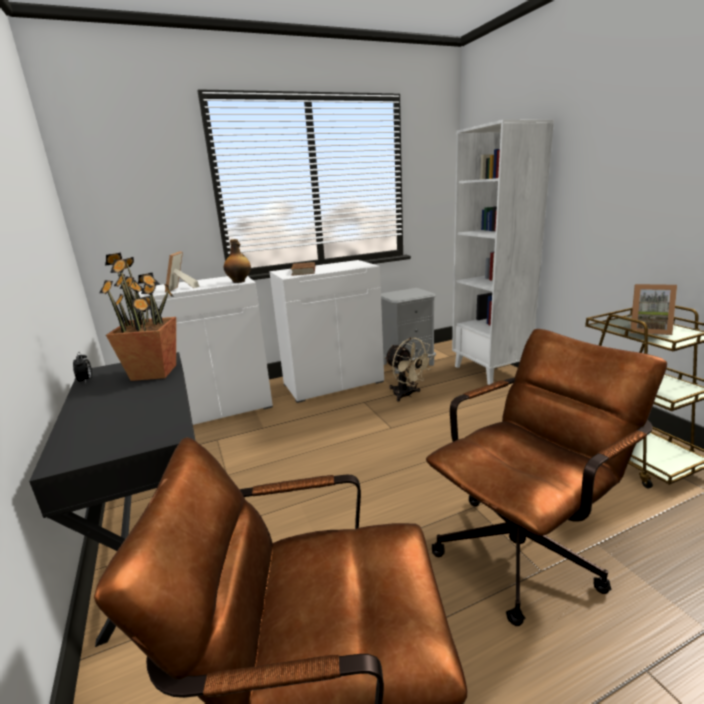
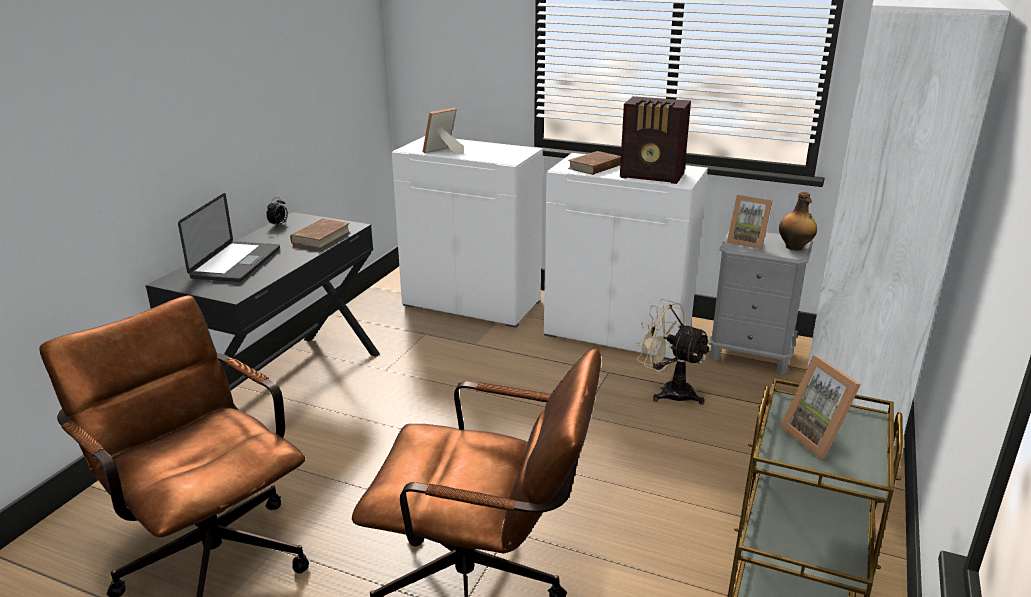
camera: 45 degrees right, 5 degrees up
potted plant [99,253,176,381] -> brown book [290,218,350,249]
bottle [224,239,251,283] -> bottle moved to [779,192,817,251]
beige fan [384,338,433,402] -> beige fan turned 120 degrees clockwise [636,299,711,405]
none -> laptop [178,193,280,282]
none -> radio [620,96,691,184]
none -> picture frame [727,195,772,249]

